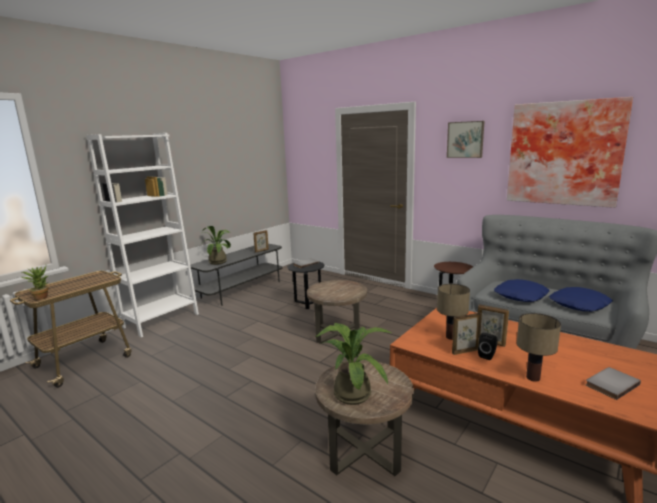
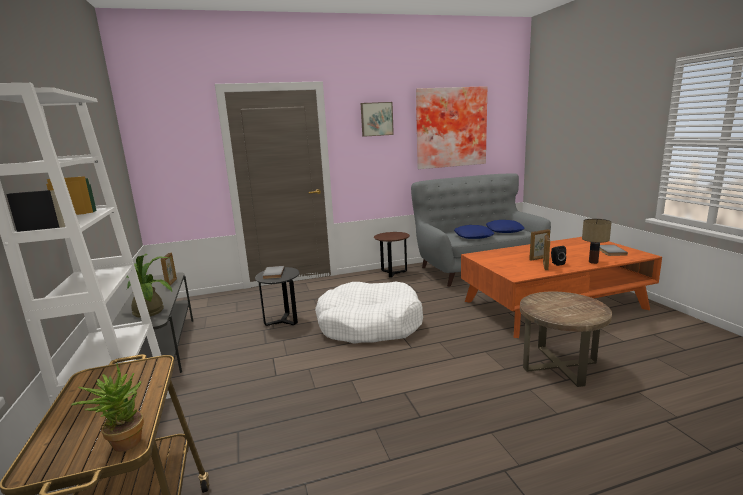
camera: 55 degrees left, 0 degrees up
brown side table [307,280,367,344] -> white dog bed [315,282,423,344]
potted plant [315,323,392,405] -> none
table lamp [437,284,470,340] -> none

